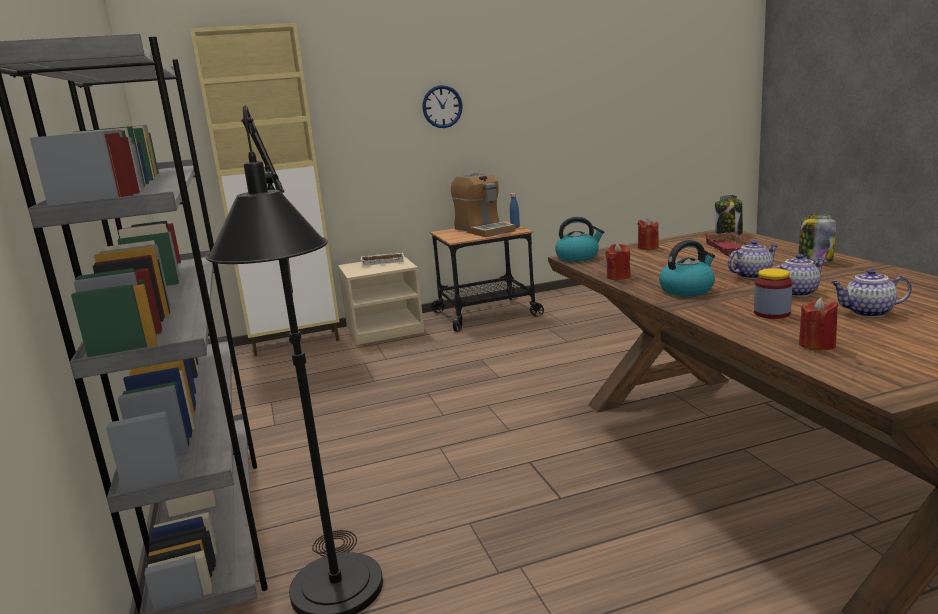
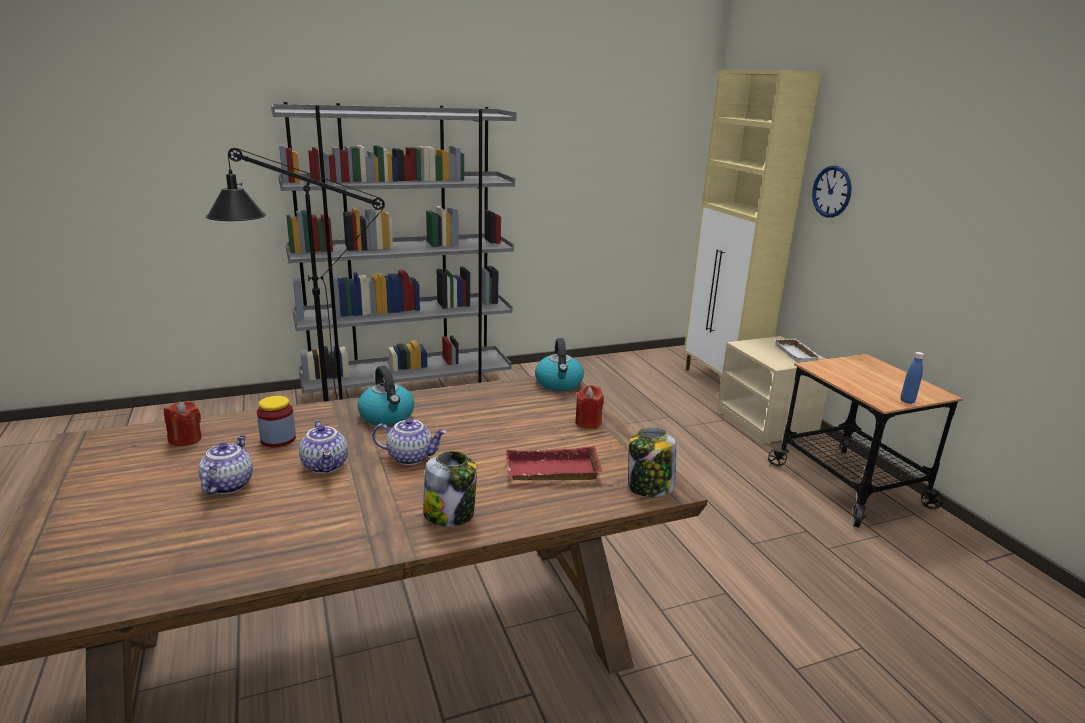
camera: 85 degrees right, 5 degrees up
wall clock [422,85,462,128] -> wall clock moved to [812,166,852,218]
coffee machine [451,173,515,237] -> none
red candle [606,243,631,280] -> none
teapot [728,240,778,279] -> teapot turned 60 degrees counterclockwise [373,418,447,465]

